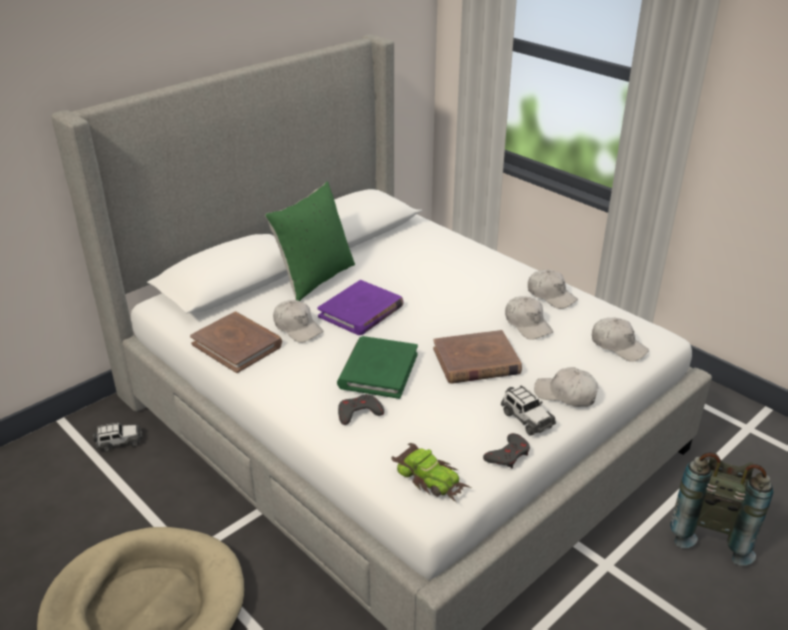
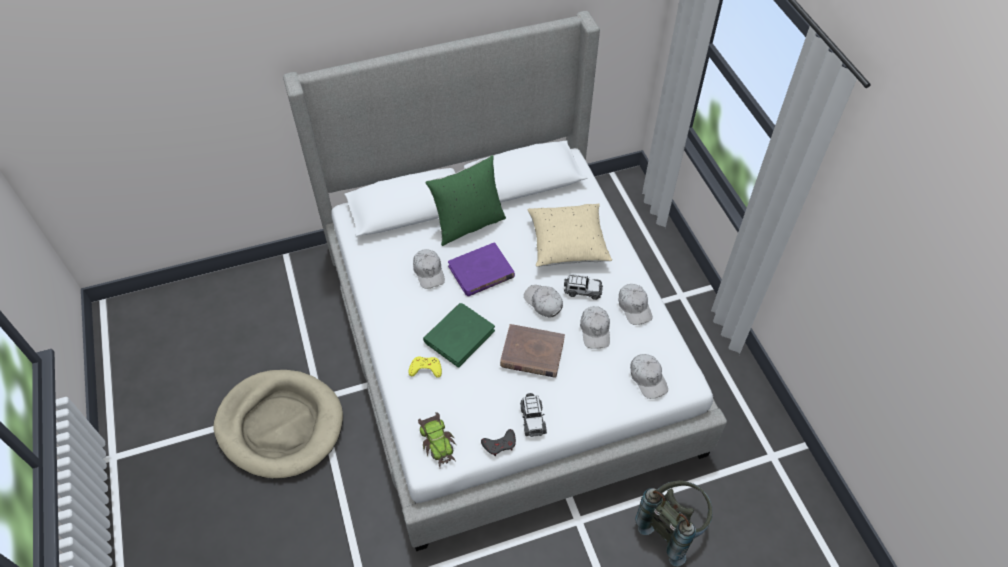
camera: 25 degrees right, 20 degrees up
toy car [93,423,142,452] -> toy car moved to [564,274,603,300]
brown book [190,312,282,373] -> none
grey game controller [338,394,384,425] -> yellow game controller [409,357,442,378]
white cap [534,367,598,407] -> white cap moved to [524,285,563,318]
none -> beige pillow [527,203,612,267]

